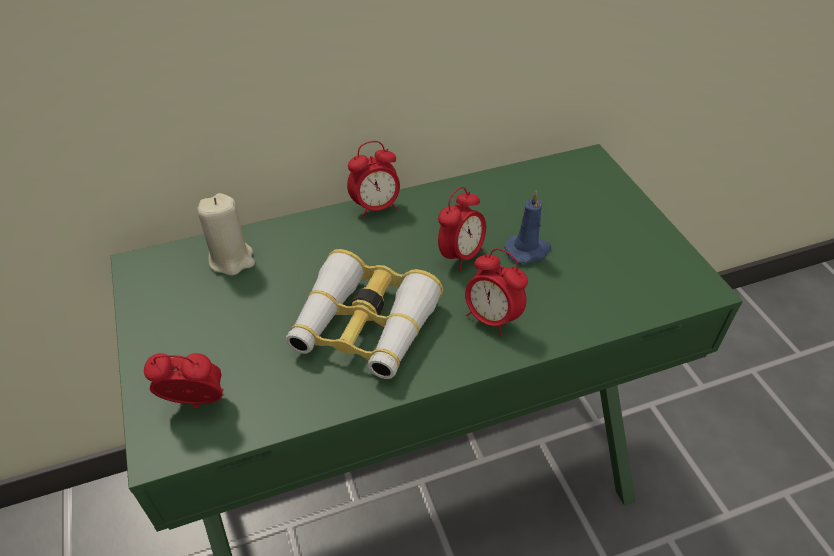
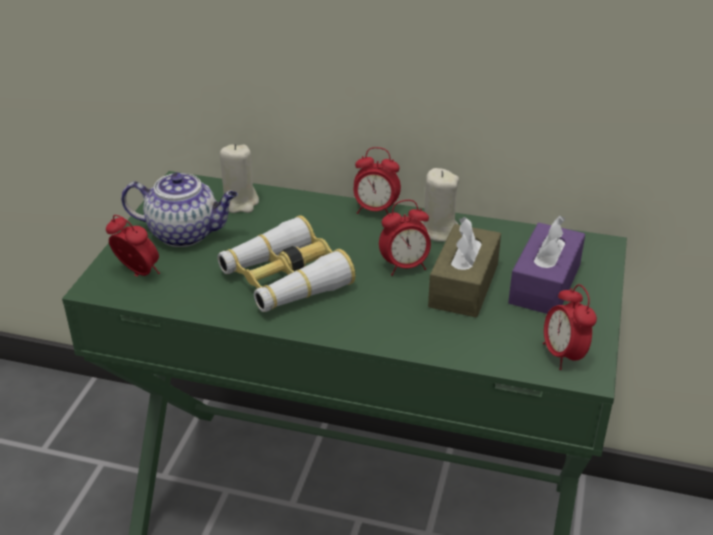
camera: 35 degrees right, 10 degrees down
alarm clock [465,248,528,337] -> alarm clock moved to [543,284,597,370]
blue candle [504,190,551,264] -> brown tissue box [428,217,501,318]
none -> teapot [121,173,238,247]
none -> beige candle [421,168,459,242]
none -> purple tissue box [508,215,585,314]

